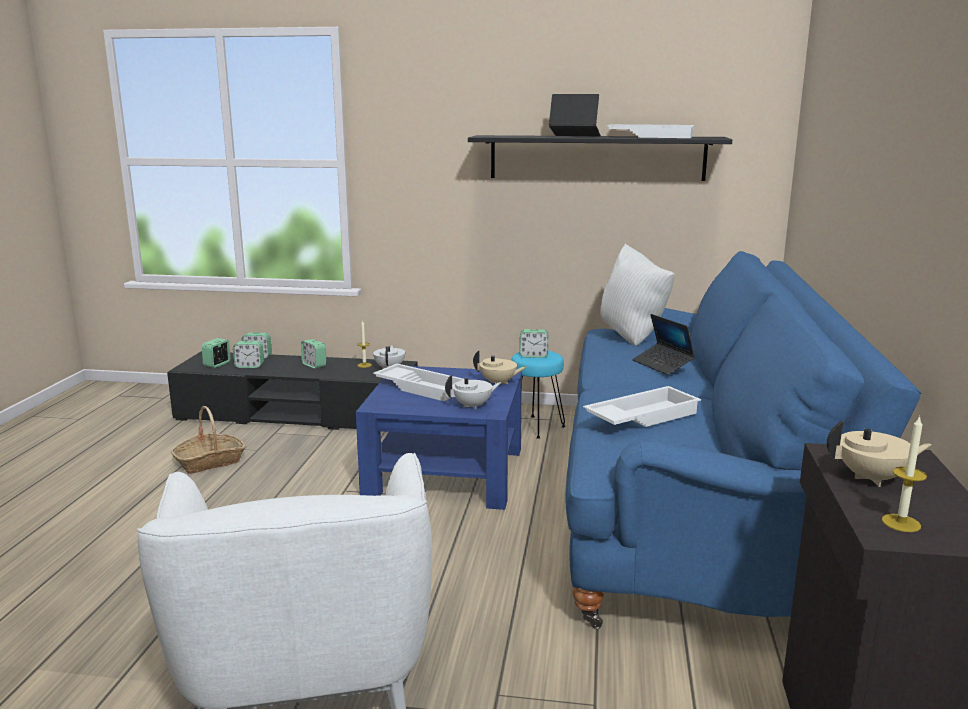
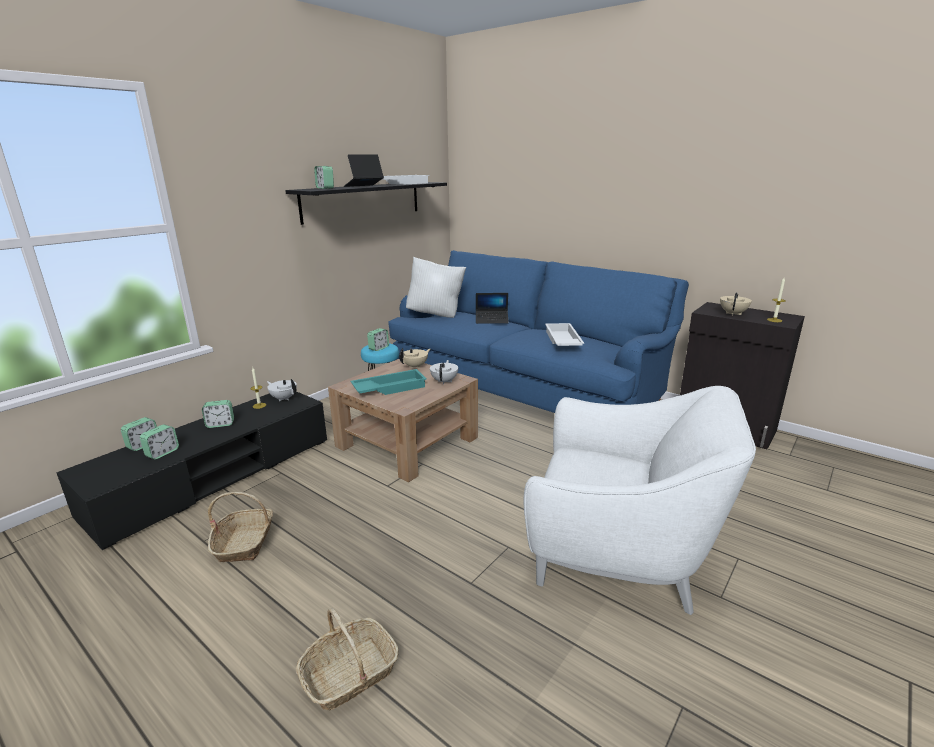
camera: 60 degrees left, 5 degrees up
alarm clock [202,338,230,368] -> alarm clock moved to [314,166,334,189]
blue coffee table [356,366,522,510] -> brown coffee table [328,359,478,483]
white tray [373,364,464,401] -> turquoise tray [350,369,427,395]
none -> basket [296,608,399,711]

